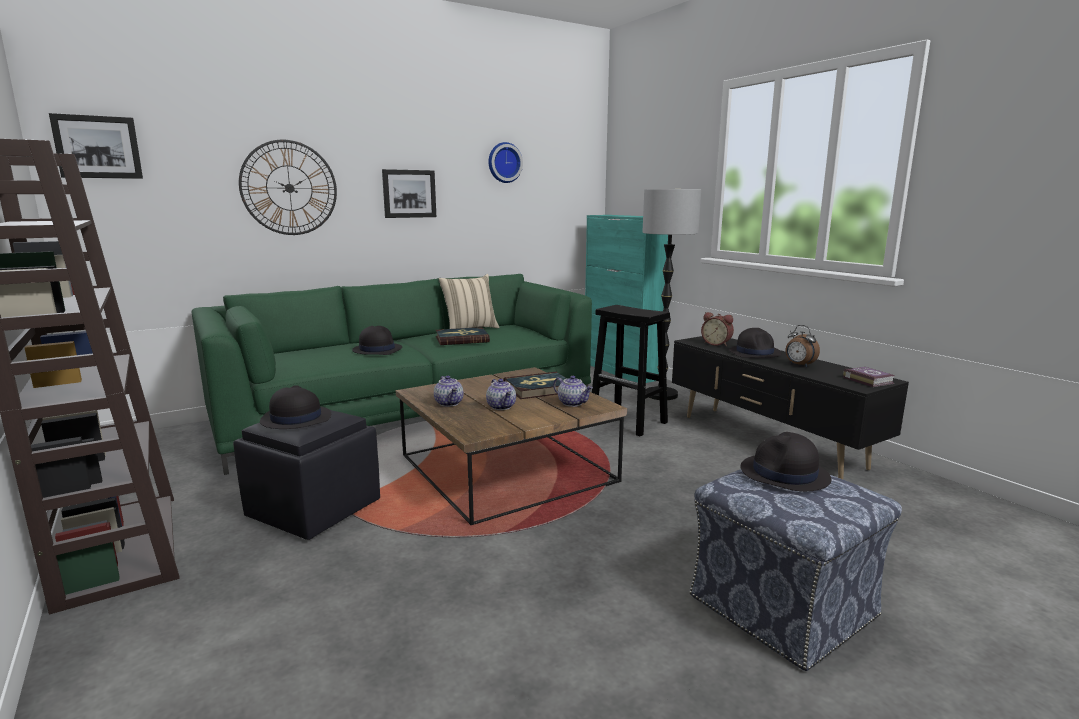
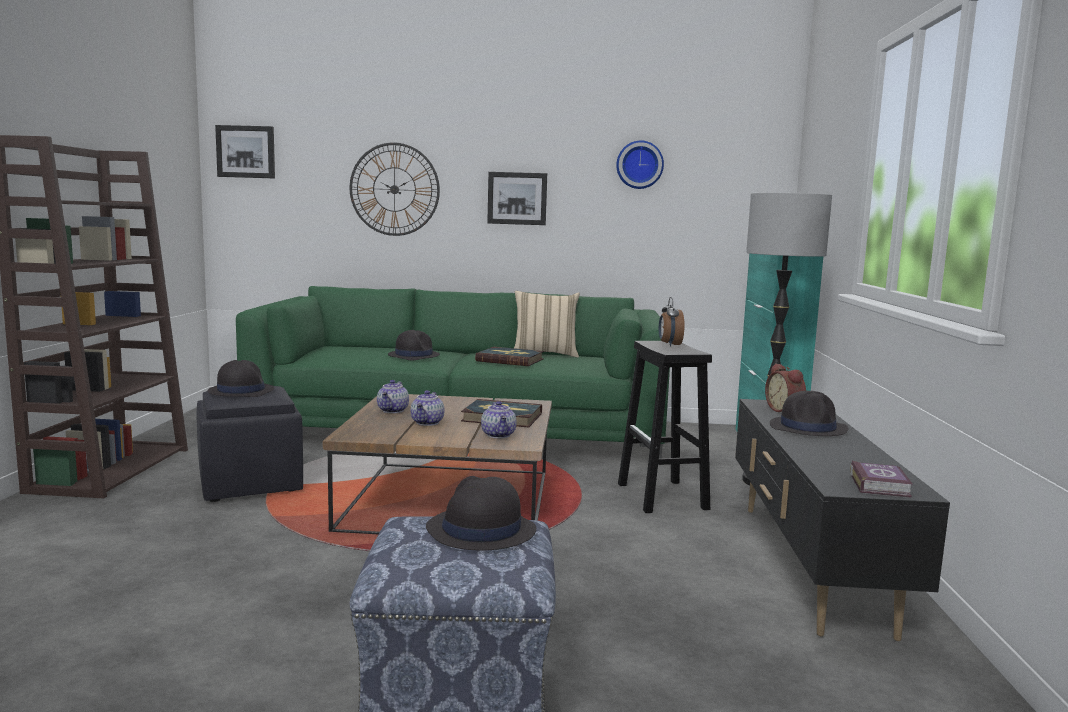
camera: 35 degrees right, 5 degrees down
alarm clock [786,325,820,367] -> alarm clock moved to [659,297,685,346]

